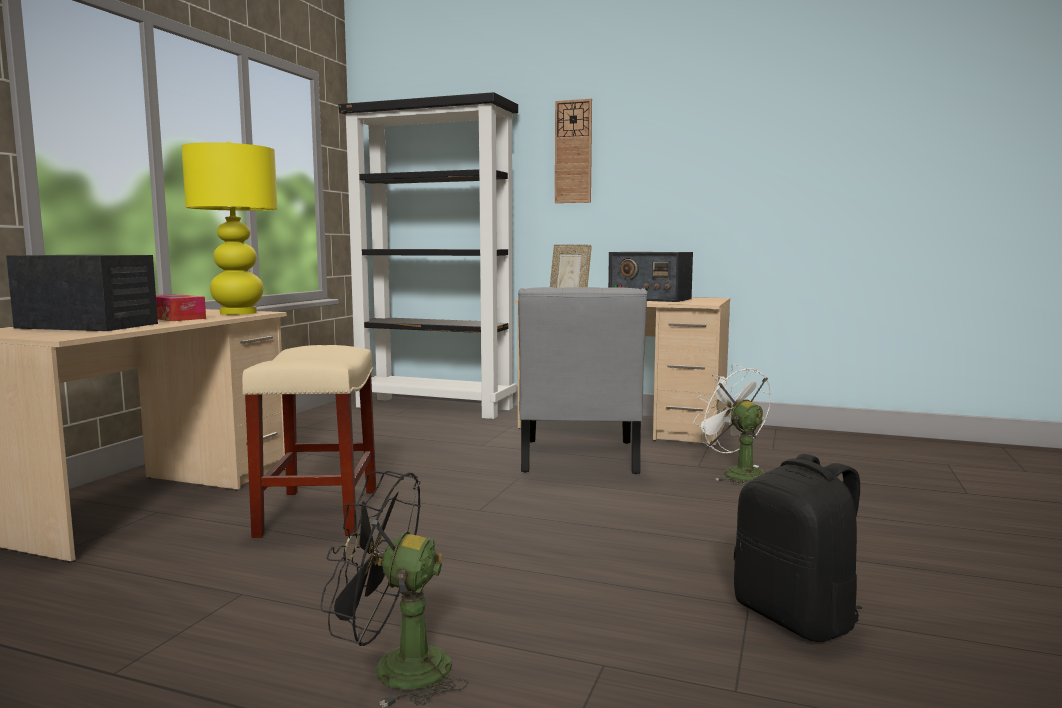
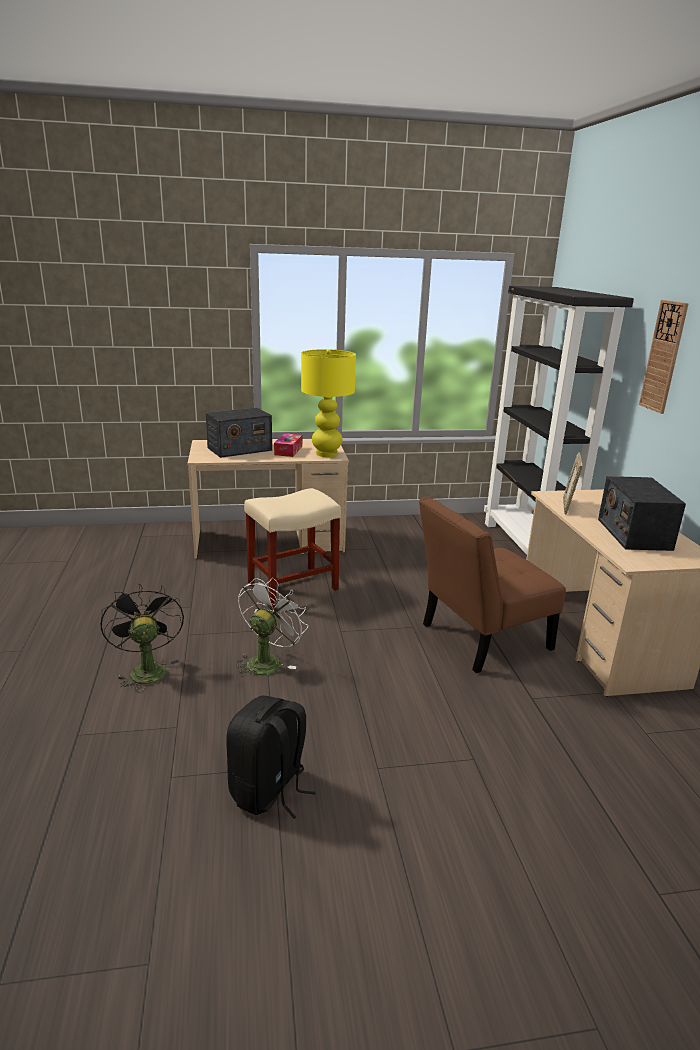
camera: 60 degrees right, 15 degrees up
radio [6,255,158,331] -> radio turned 75 degrees clockwise [206,408,272,458]
grey chair [518,287,647,474] -> brown chair [419,496,566,673]
white fan [693,364,771,485] -> white fan moved to [236,578,308,677]

